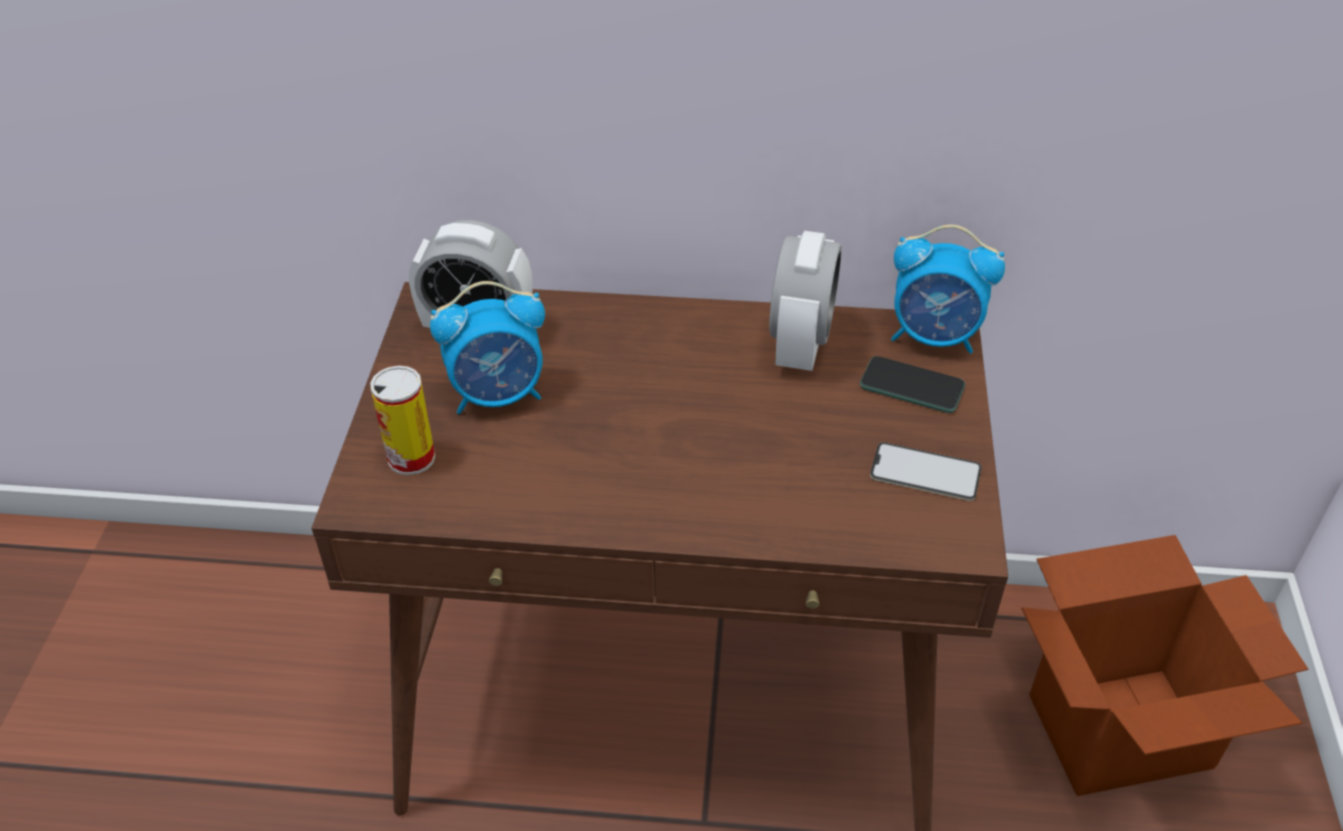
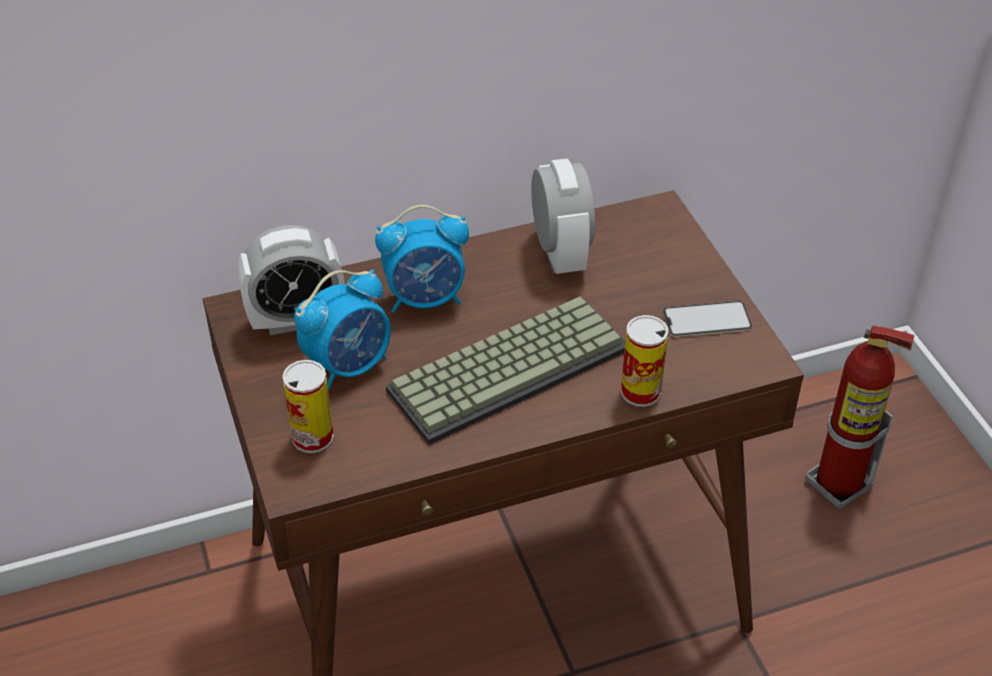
camera: 25 degrees left, 0 degrees up
phone [860,356,965,413] -> none
alarm clock [891,225,1005,354] -> alarm clock moved to [375,205,469,313]
cardboard box [1021,535,1308,796] -> fire extinguisher [806,325,915,509]
none -> keyboard [386,296,625,445]
none -> can [621,315,668,407]

